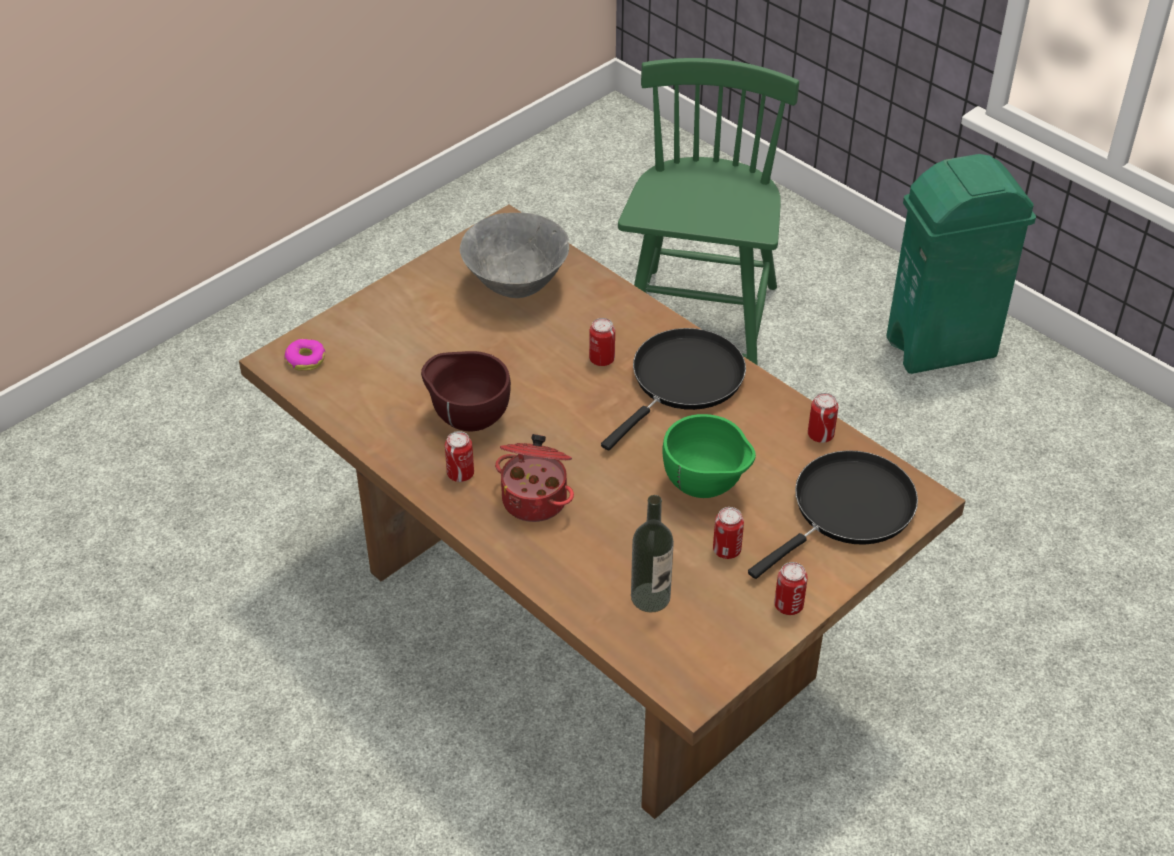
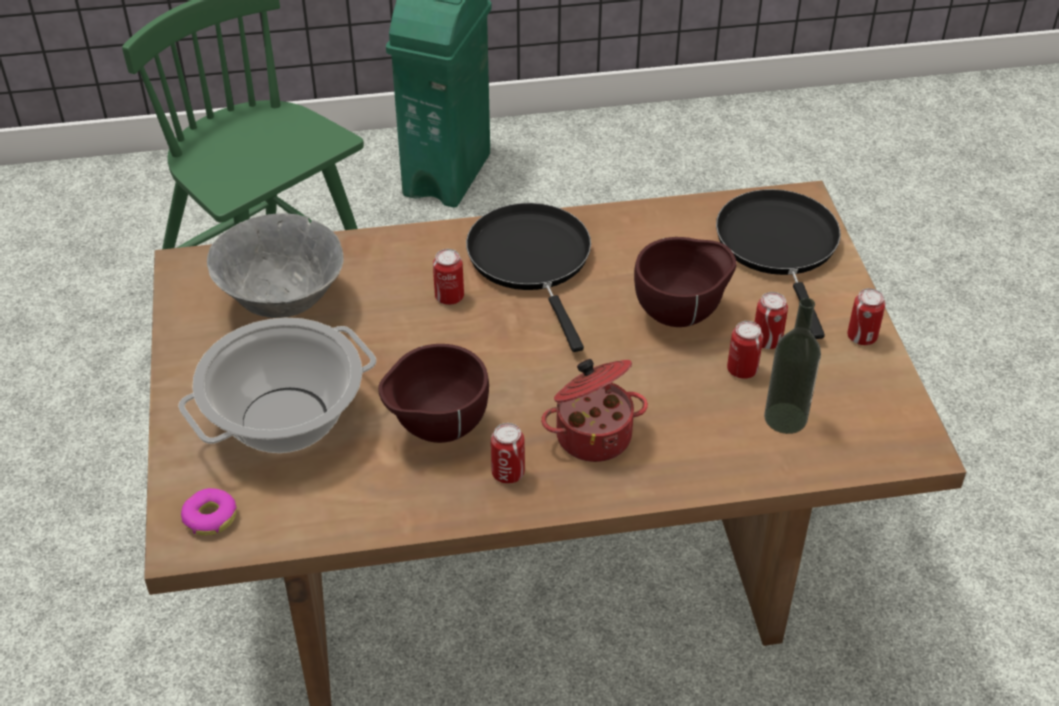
camera: 55 degrees left, 0 degrees up
green bowl [662,414,756,498] -> brown bowl [634,237,737,327]
can [808,393,838,443] -> can moved to [727,321,763,379]
none -> cooking pot [178,318,376,453]

